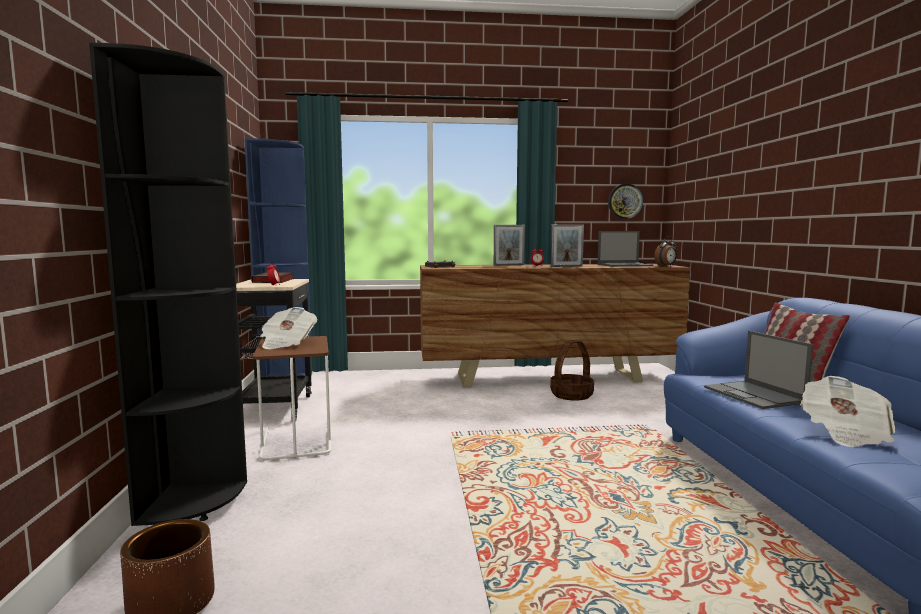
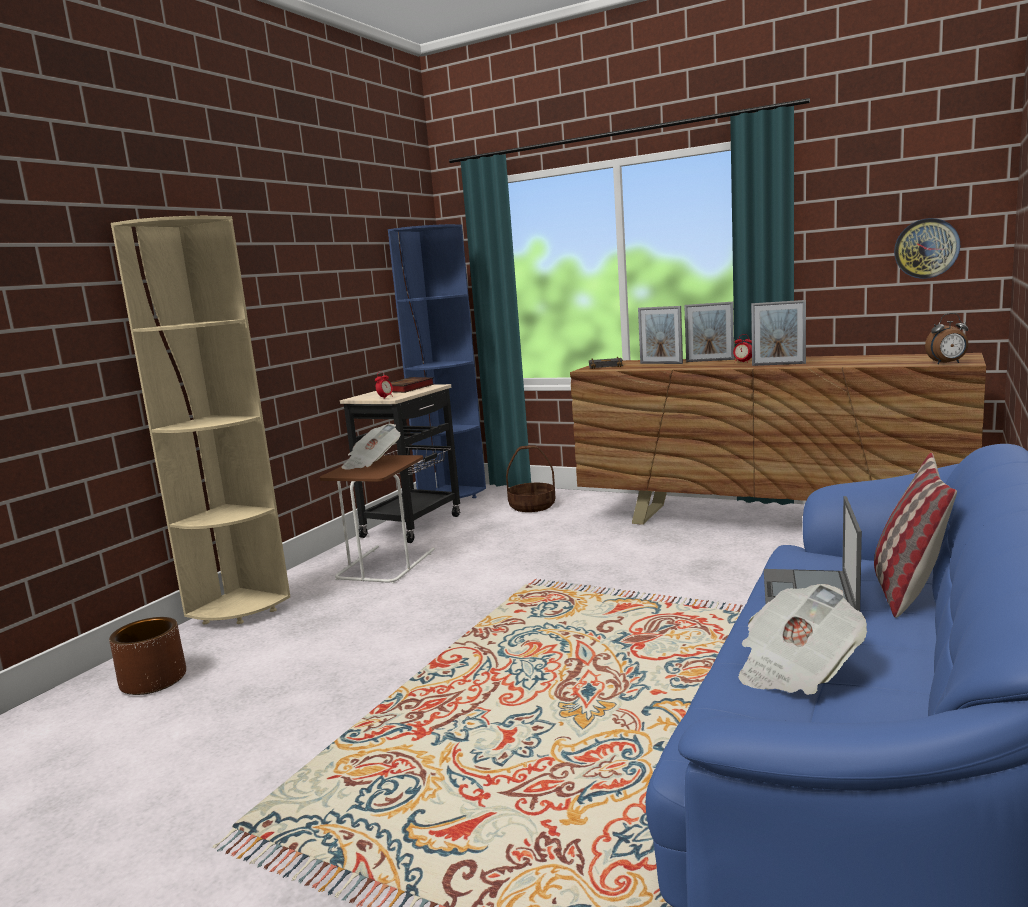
camera: 35 degrees right, 5 degrees up
black bookcase [89,43,247,526] -> beige bookcase [111,216,290,624]
basket [550,340,594,401] -> basket moved to [506,445,555,512]
laptop [597,231,654,267] -> none
none -> picture frame [638,306,683,364]

